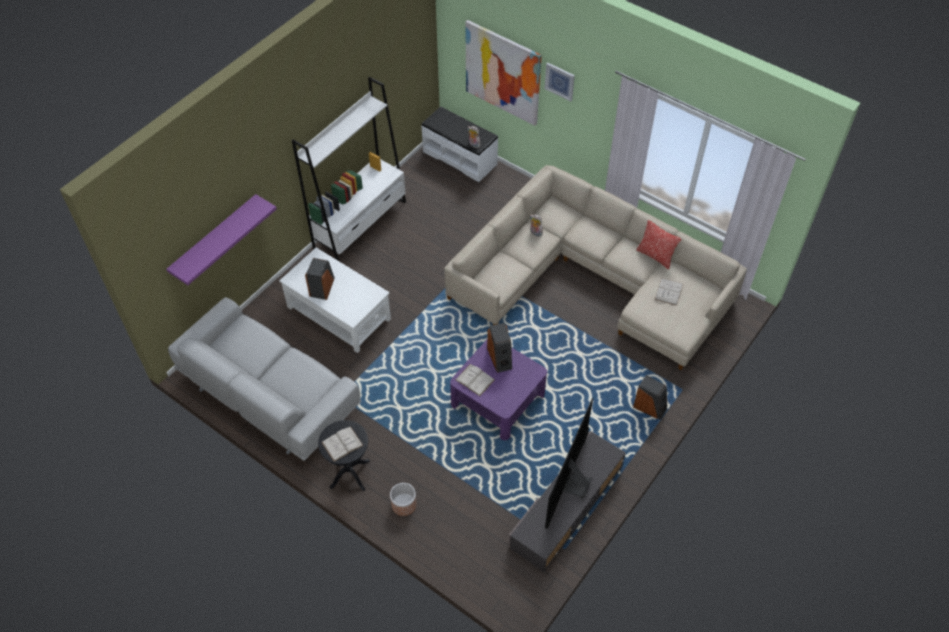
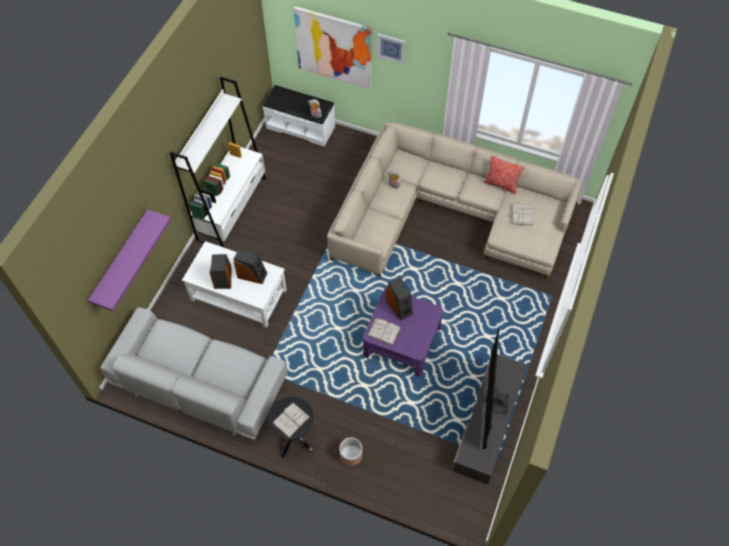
camera: 15 degrees left, 5 degrees up
speaker [633,375,667,420] -> speaker moved to [234,248,268,284]

